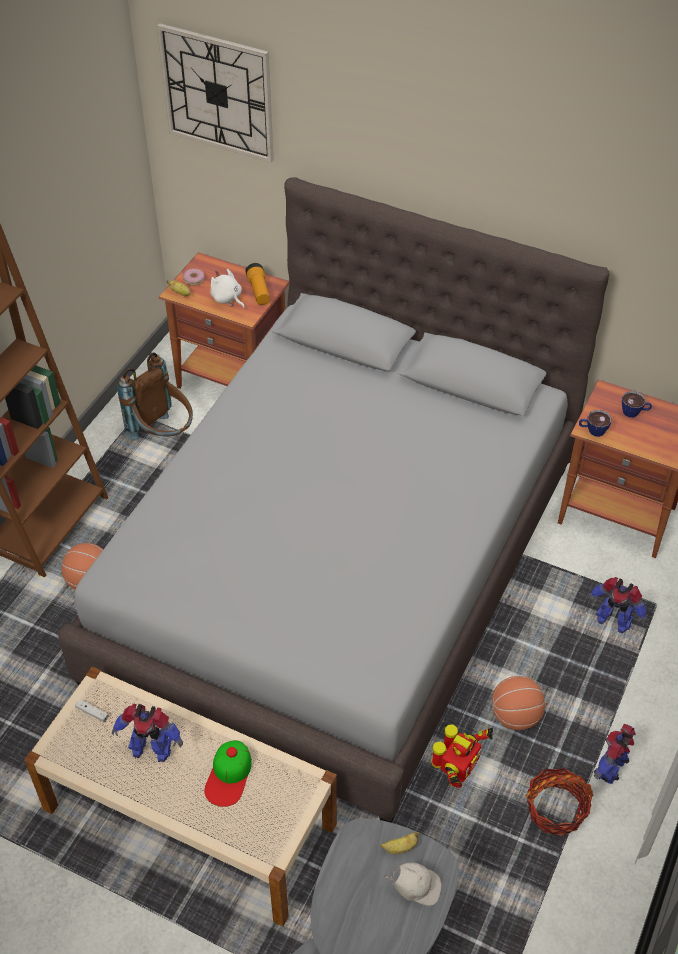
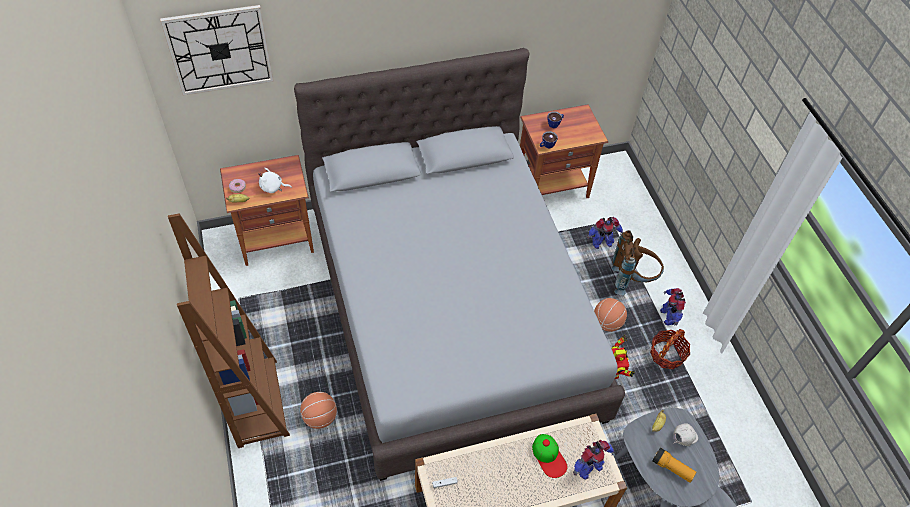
camera: 45 degrees left, 5 degrees up
toy robot [112,704,183,762] -> toy robot moved to [573,440,615,480]
brown backpack [117,352,193,440] -> brown backpack moved to [611,230,664,295]
flashlight [245,263,270,305] -> flashlight moved to [652,447,697,483]

